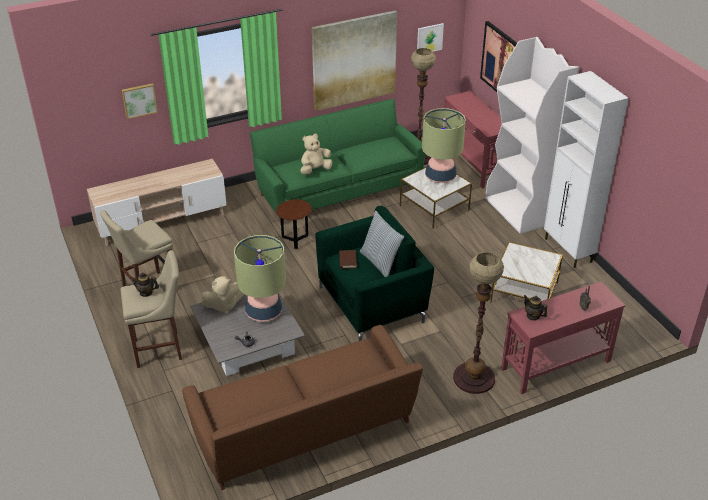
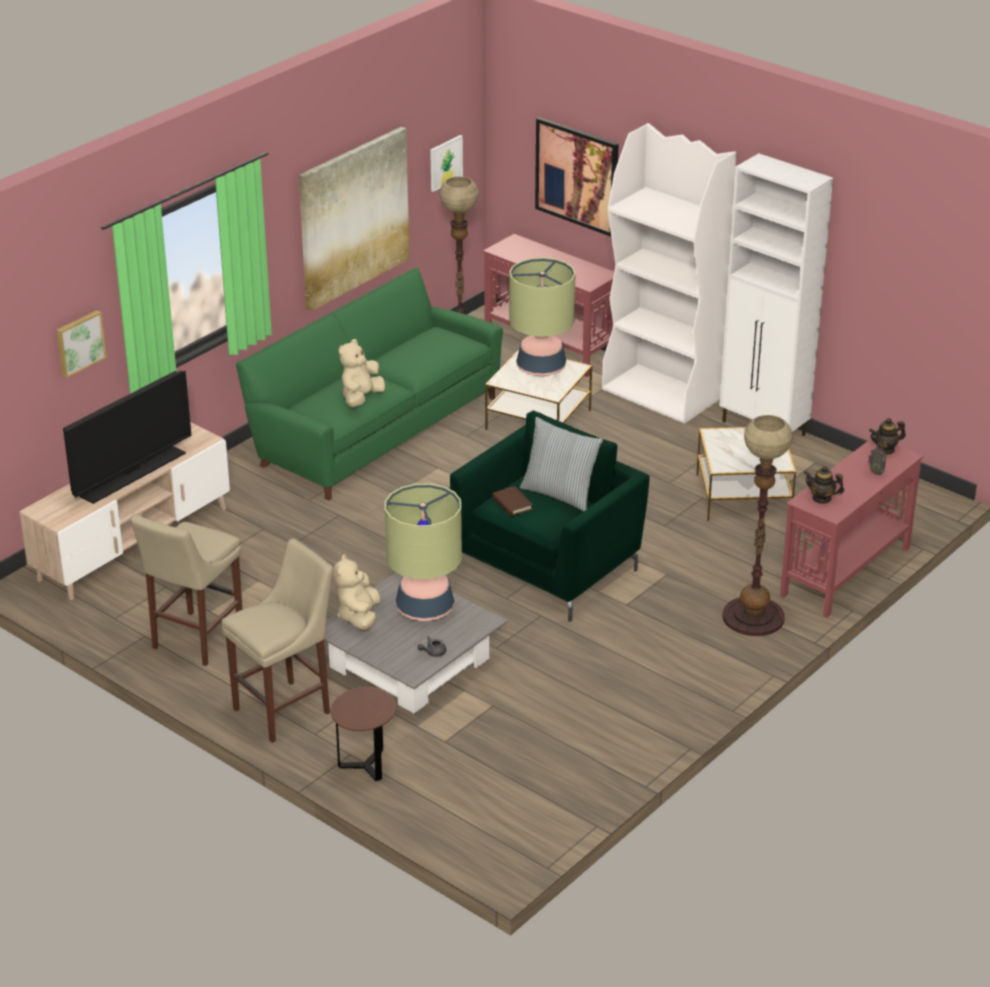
camera: 25 degrees left, 5 degrees down
teapot [130,273,159,297] -> teapot moved to [869,418,906,455]
brown sofa [182,325,423,490] -> none
beige plush toy [201,276,244,314] -> beige plush toy turned 135 degrees clockwise [333,554,381,630]
brown side table [276,199,312,249] -> brown side table moved to [331,687,397,781]
none -> television [63,370,192,504]

